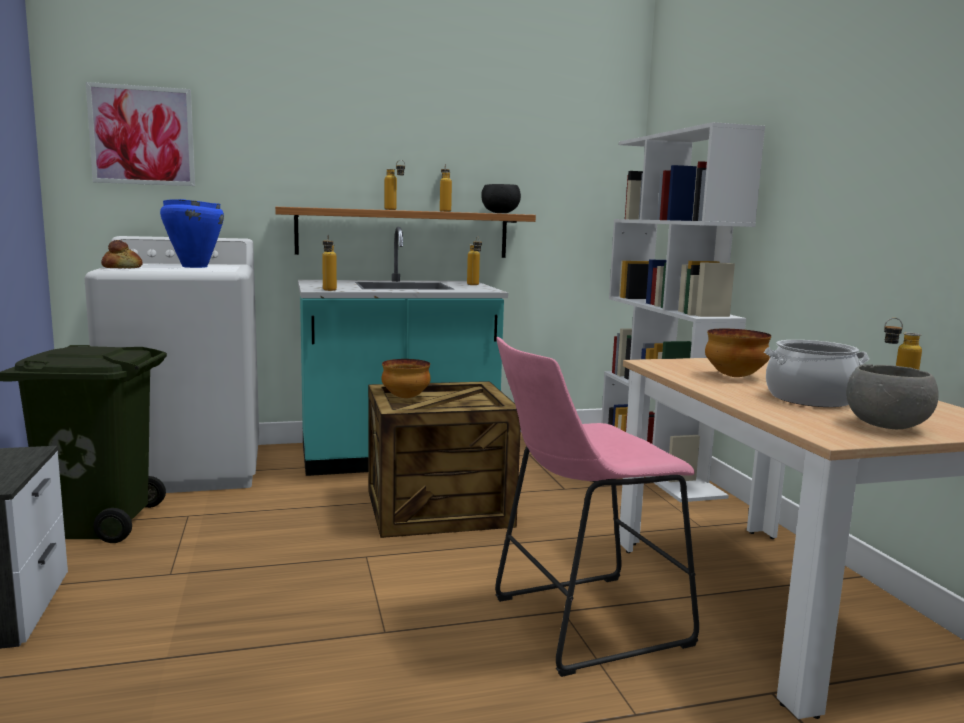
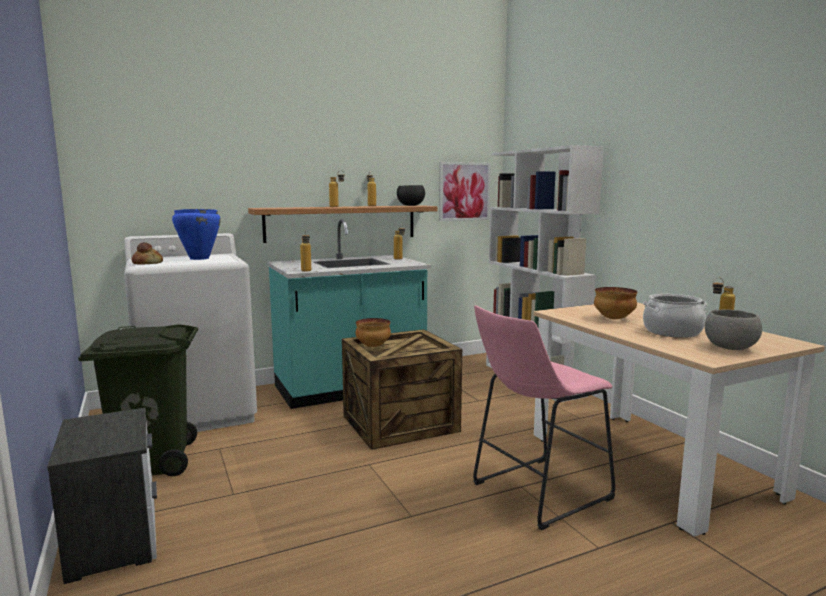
camera: 10 degrees left, 0 degrees up
picture [86,82,195,186] -> picture moved to [439,162,491,221]

